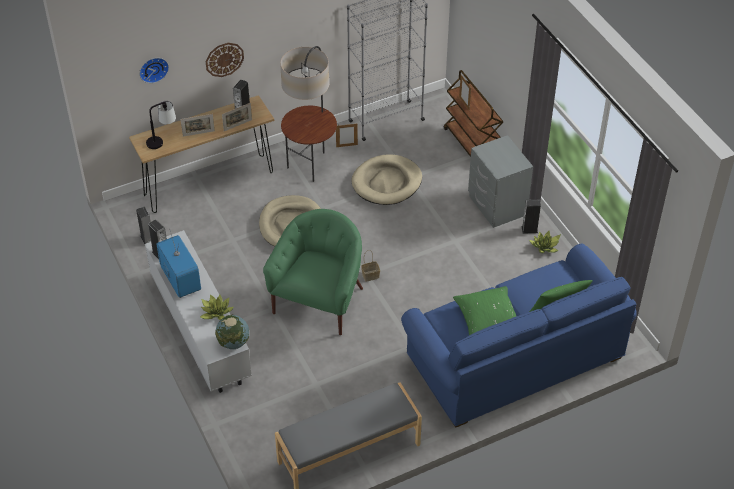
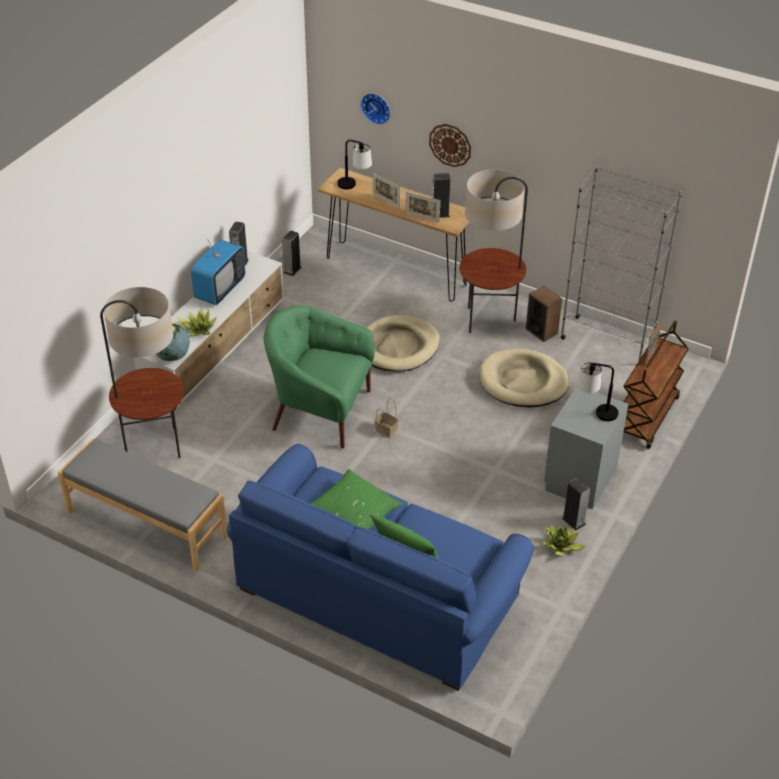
camera: 55 degrees right, 5 degrees down
green armchair [263,209,363,335] -> green armchair turned 150 degrees counterclockwise [264,305,375,449]
picture frame [336,124,358,147] -> speaker [526,286,562,342]
none -> floor lamp [100,287,184,458]
none -> table lamp [577,362,618,421]

